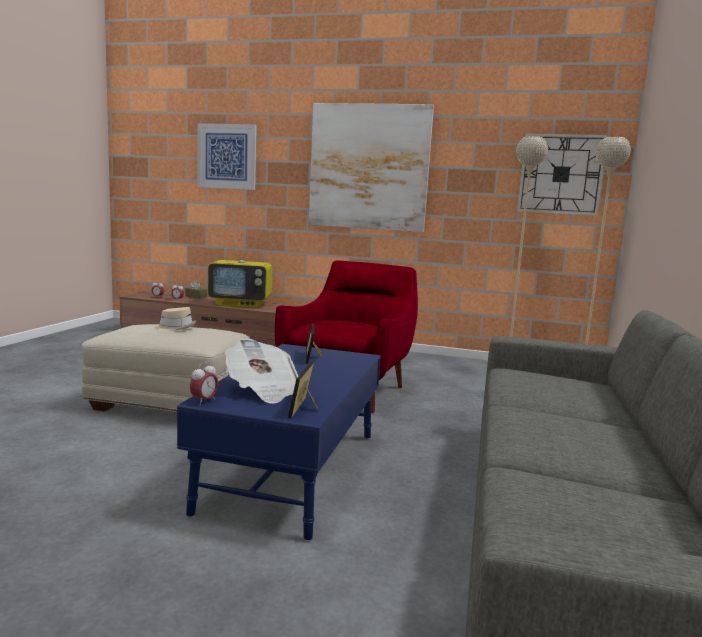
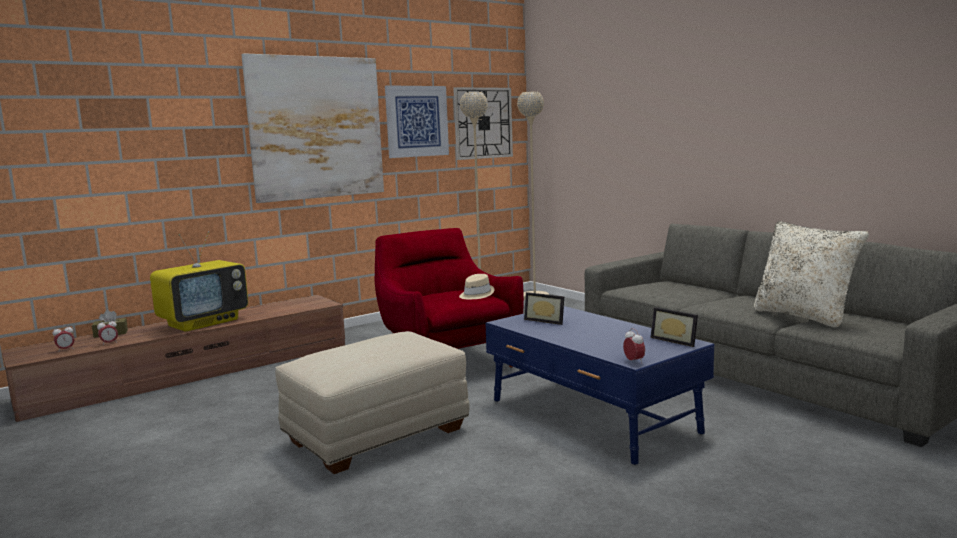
camera: 50 degrees left, 0 degrees up
beige hat [154,307,196,331] -> beige hat moved to [459,274,495,299]
picture [197,123,257,190] -> picture moved to [385,85,449,158]
newspaper [225,338,298,404] -> none
none -> beige pillow [754,221,869,328]

